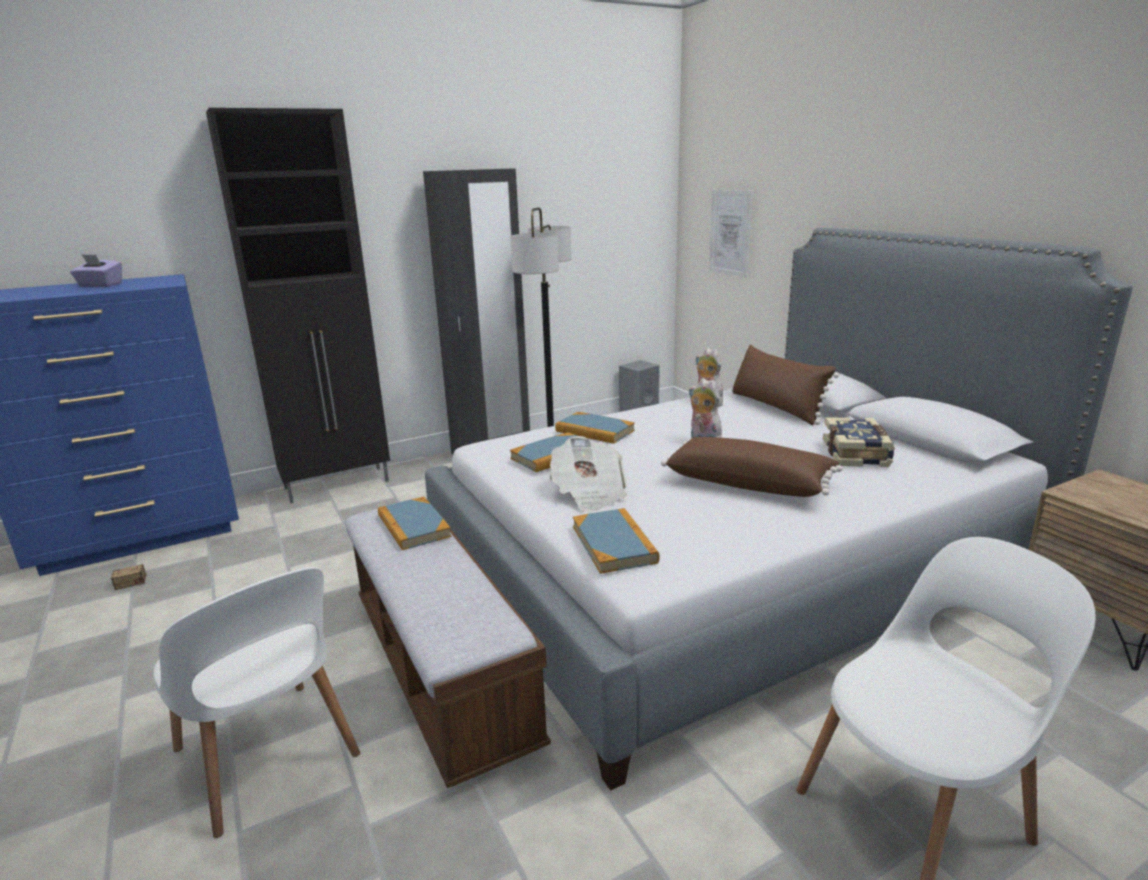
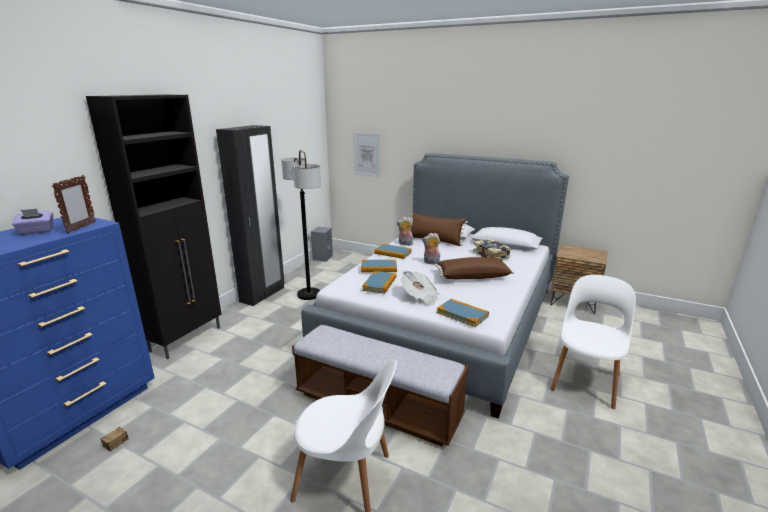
camera: 35 degrees left, 0 degrees up
book [378,497,451,550] -> book moved to [374,244,412,259]
none -> picture frame [52,175,96,233]

